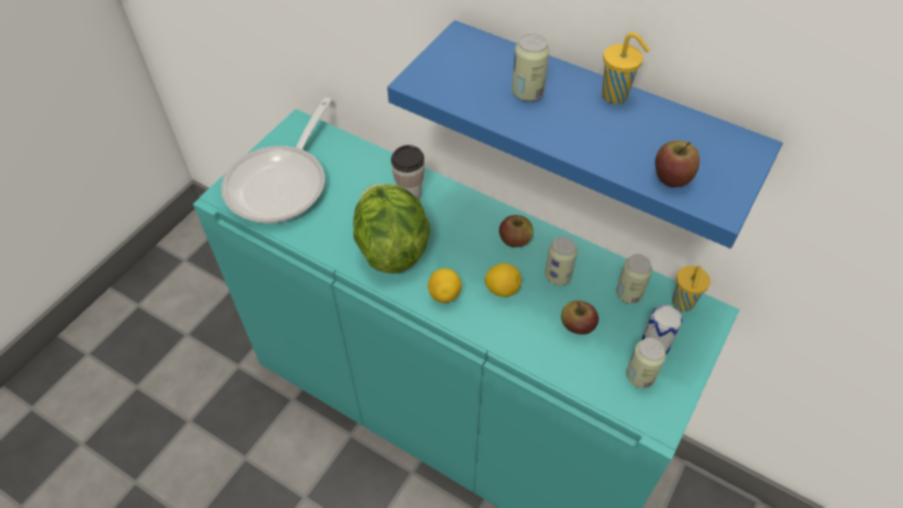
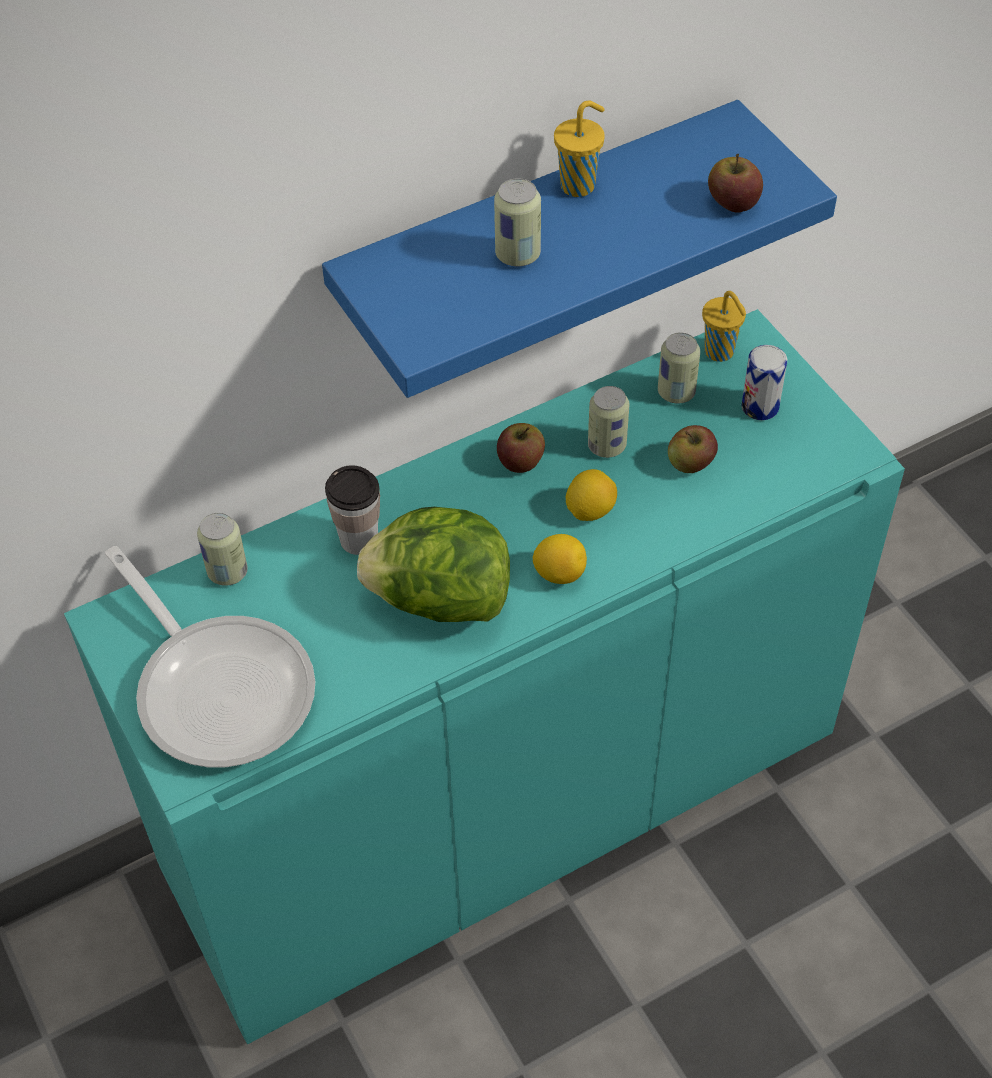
camera: 60 degrees left, 0 degrees up
can [626,338,666,388] -> can moved to [197,513,248,586]

